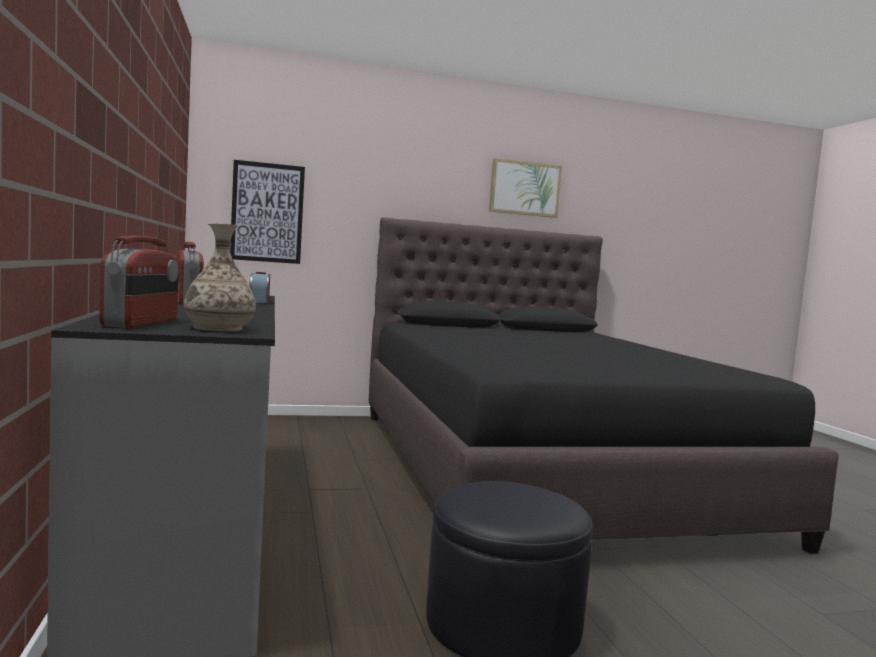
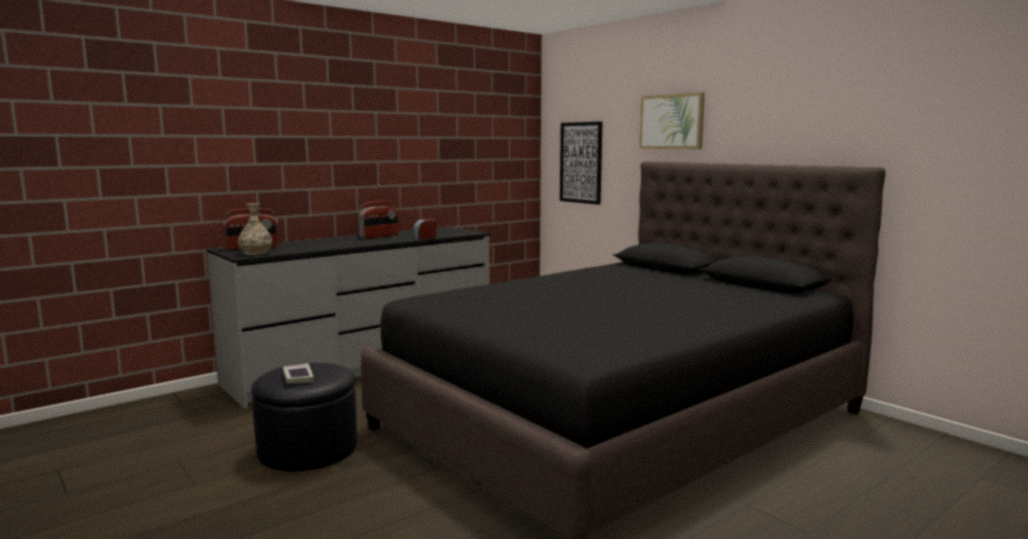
camera: 65 degrees right, 5 degrees up
picture [489,158,562,218] -> picture moved to [639,92,705,149]
none -> book [283,363,314,384]

